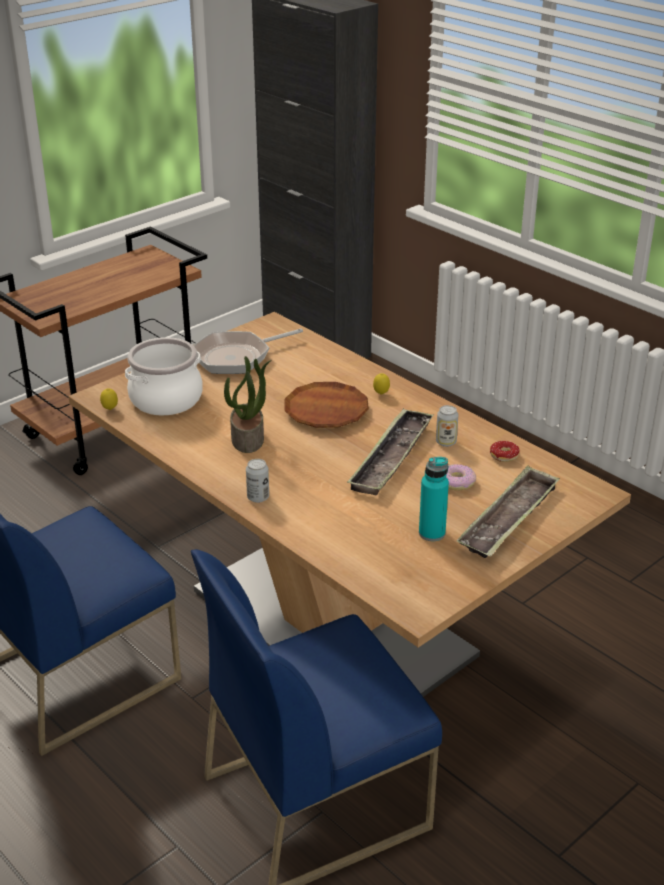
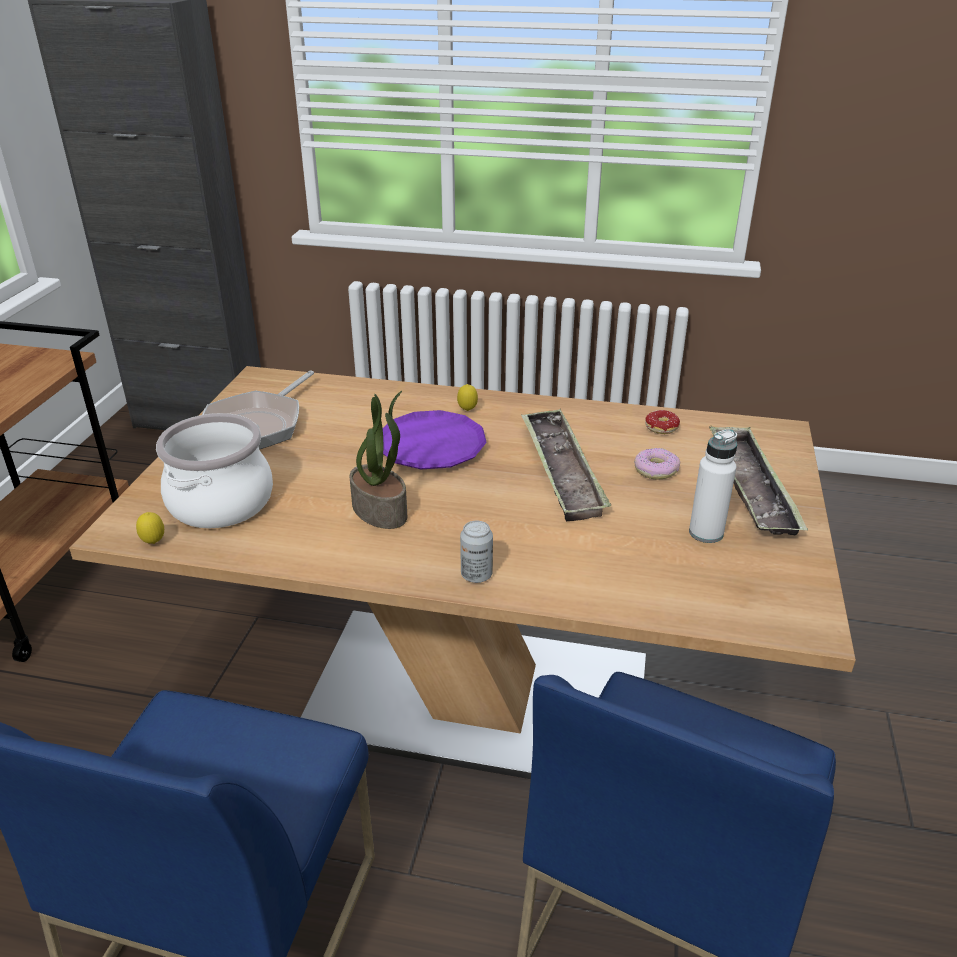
camera: 35 degrees left, 0 degrees up
brown plate [284,382,369,428] -> purple plate [383,410,487,470]
turquoise bottle [419,457,449,541] -> white bottle [689,429,737,543]
can [436,405,458,447] -> none

